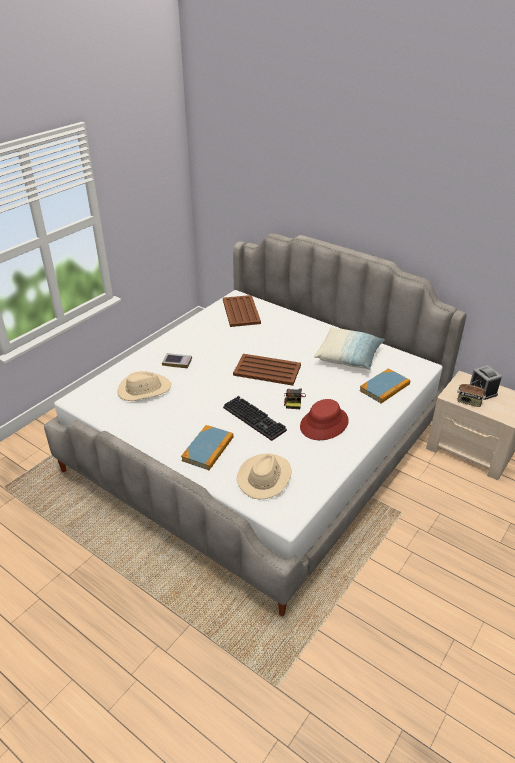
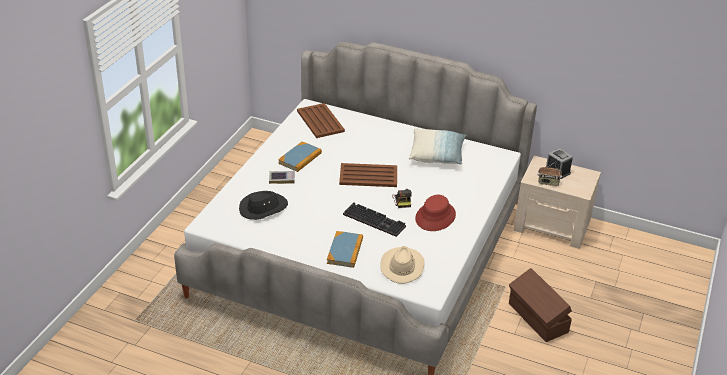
camera: 15 degrees left, 0 degrees up
beige hat [118,371,171,401] -> black hat [239,191,288,220]
book [359,368,410,403] -> book moved to [278,141,322,172]
none -> brown storage box [509,268,572,342]

